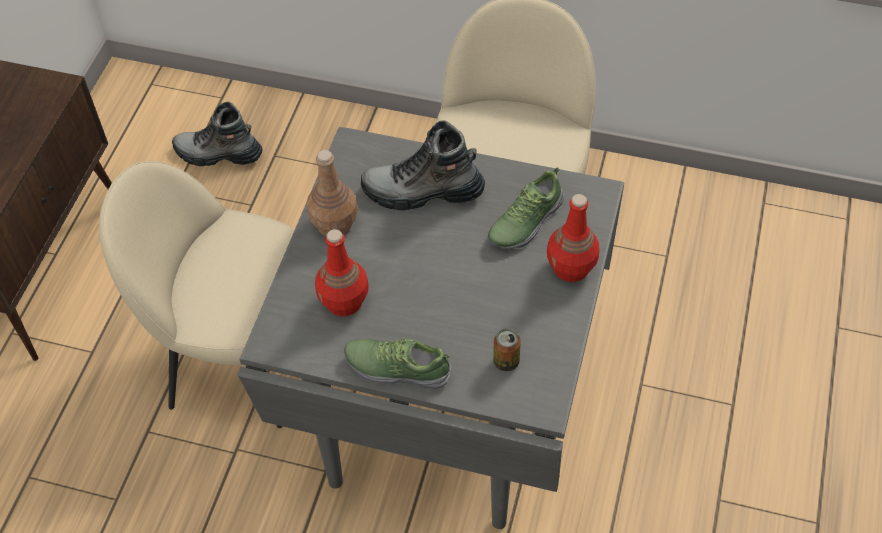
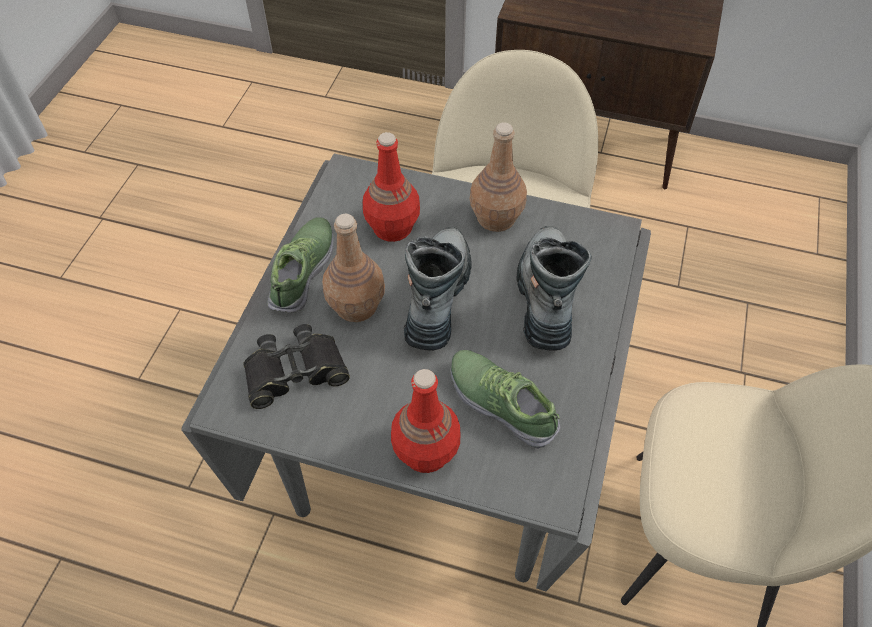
camera: 90 degrees right, 0 degrees up
boot [172,102,263,166] -> boot moved to [404,227,471,351]
can [493,328,521,371] -> black binoculars [243,324,350,409]
none -> brown bottle [322,214,385,322]

